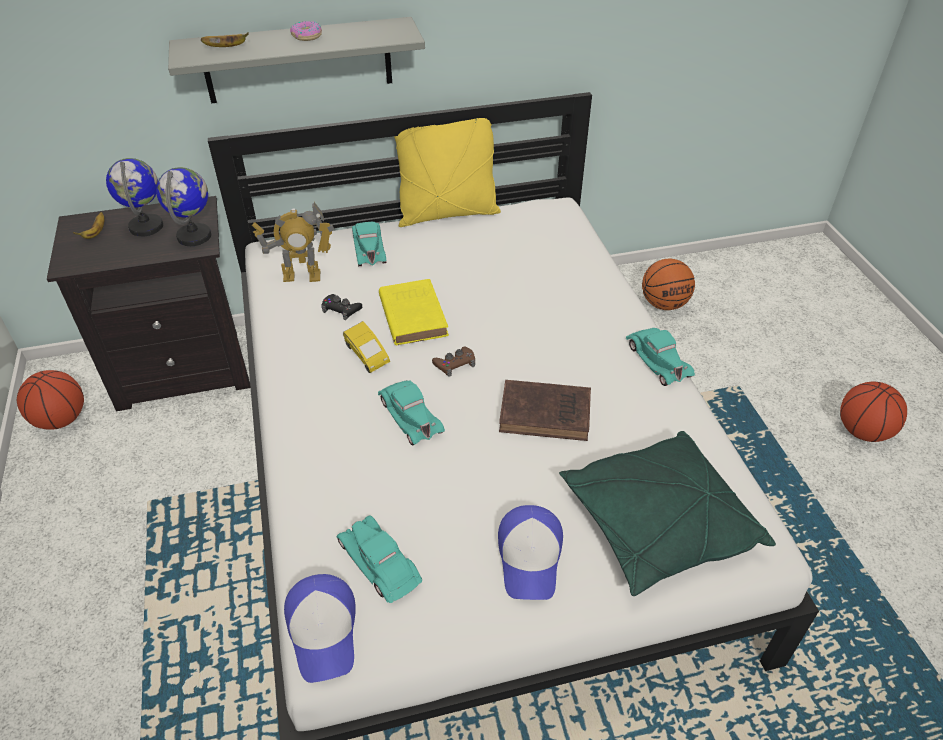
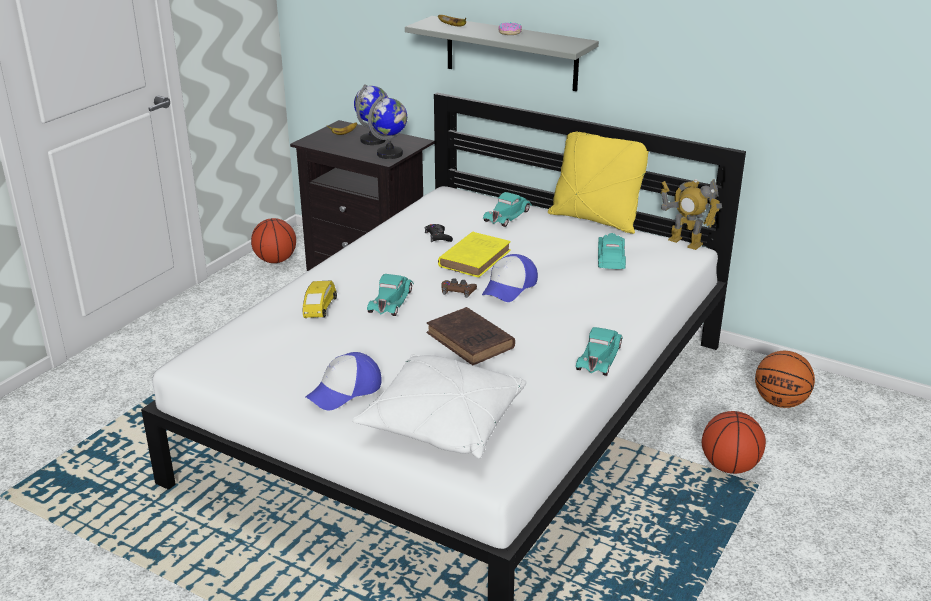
camera: 45 degrees right, 15 degrees down
toy robot [252,202,335,282] -> toy robot moved to [661,179,722,250]
cap [284,574,356,683] -> cap moved to [482,254,538,302]
turquoise toy car [336,515,422,603] -> turquoise toy car moved to [598,233,626,269]
yellow toy car [343,321,390,373] -> yellow toy car moved to [303,280,337,318]
green pillow [559,431,776,596] -> white pillow [353,354,526,459]
basketball [840,381,907,442] -> basketball moved to [702,411,766,474]

